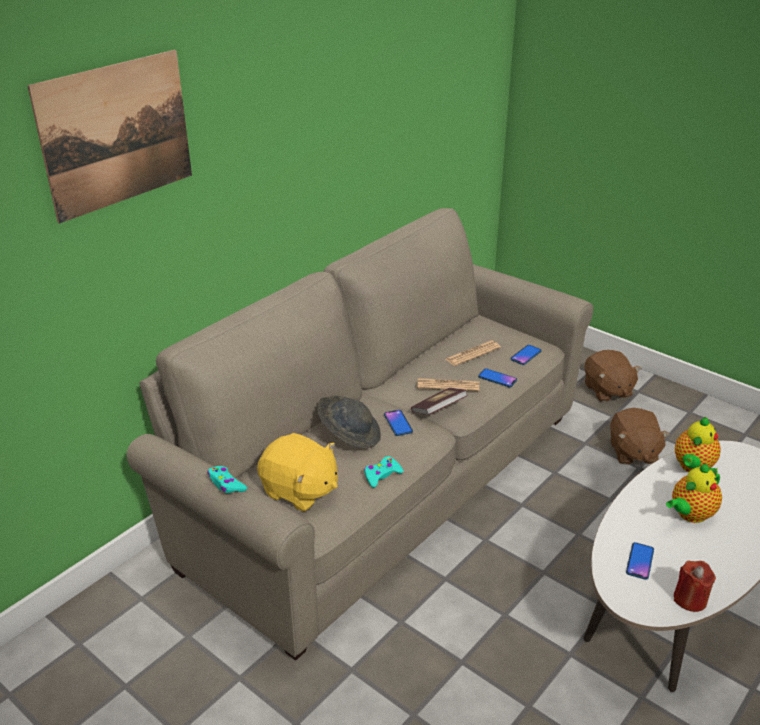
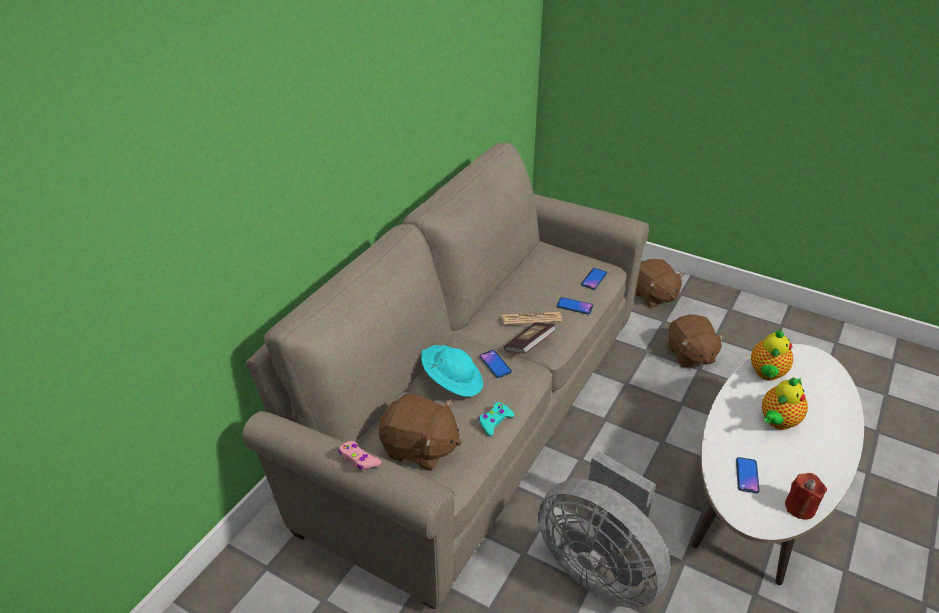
camera: 10 degrees left, 5 degrees up
picture [27,50,192,224] -> none
turquoise game controller [208,466,247,493] -> pink game controller [338,441,382,470]
yellow plush toy [257,433,338,512] -> brown plush toy [379,394,462,471]
grey hat [317,396,381,448] -> turquoise hat [421,345,483,397]
newspaper [446,340,501,366] -> none
none -> grey fan [538,451,671,608]

